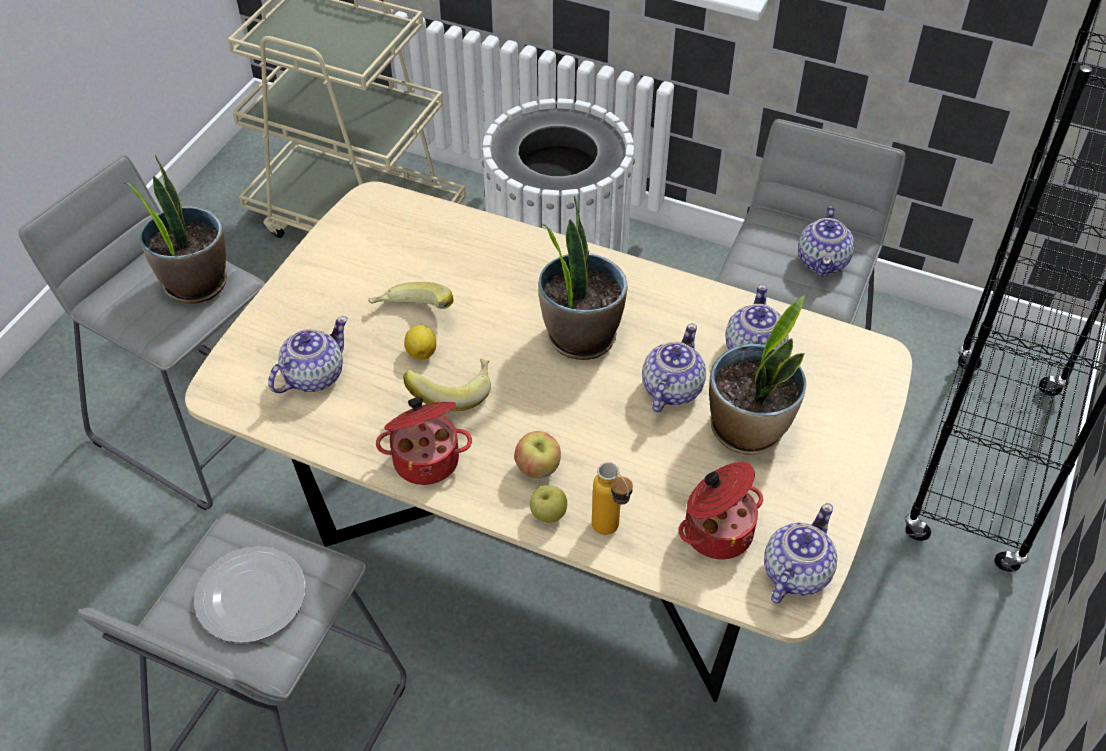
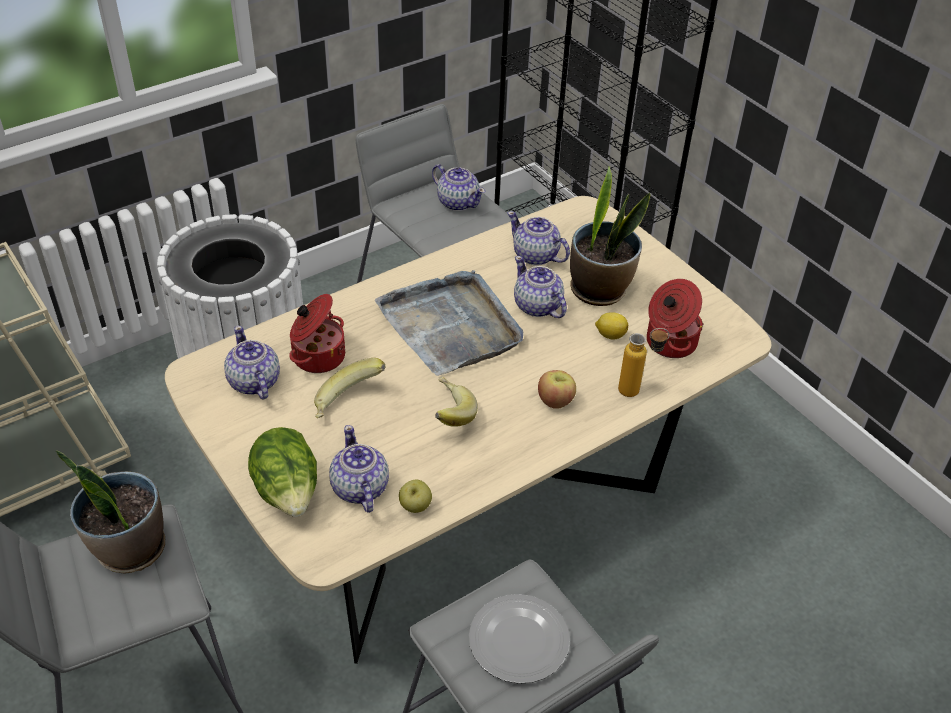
camera: 60 degrees left, 5 degrees down
cooking pot [376,397,472,485] -> cooking pot moved to [289,294,345,373]
lemon [405,325,436,360] -> lemon moved to [595,312,628,340]
apple [530,485,567,523] -> apple moved to [399,480,432,513]
potted plant [538,196,628,360] -> grey tray [375,270,523,376]
teapot [764,503,837,604] -> teapot moved to [224,326,280,399]
none -> lettuce [248,427,317,517]

